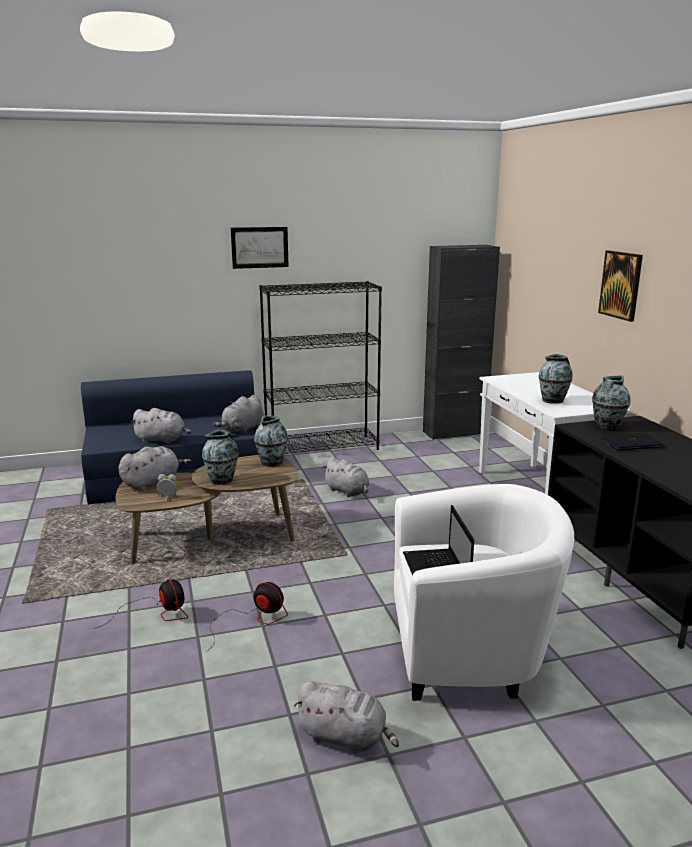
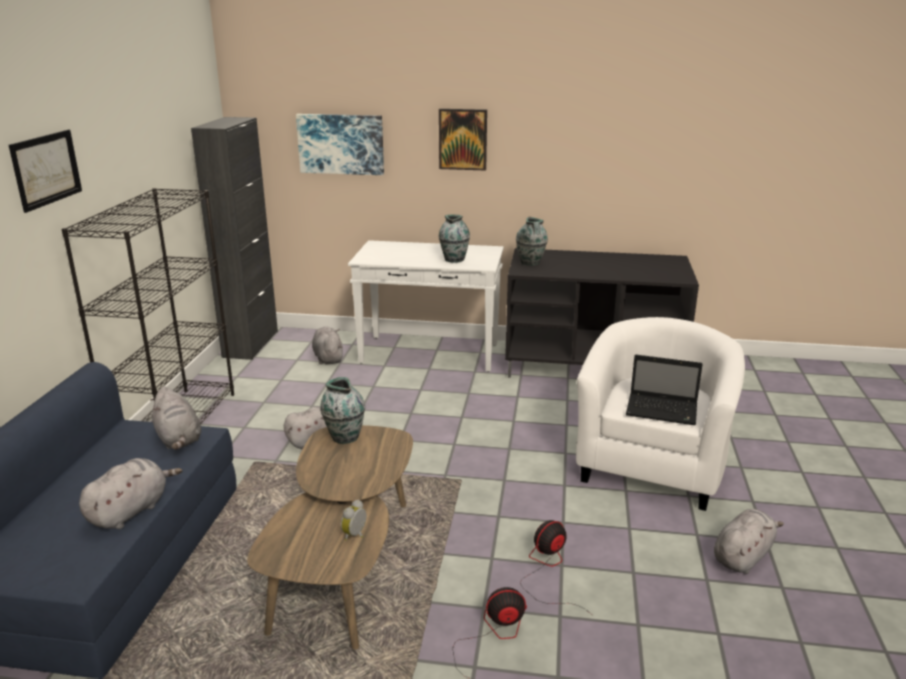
camera: 65 degrees left, 5 degrees up
grey plush toy [118,446,191,491] -> grey plush toy moved to [312,327,343,365]
vase [202,429,238,485] -> none
laptop [600,433,664,450] -> none
none -> picture [296,114,384,175]

